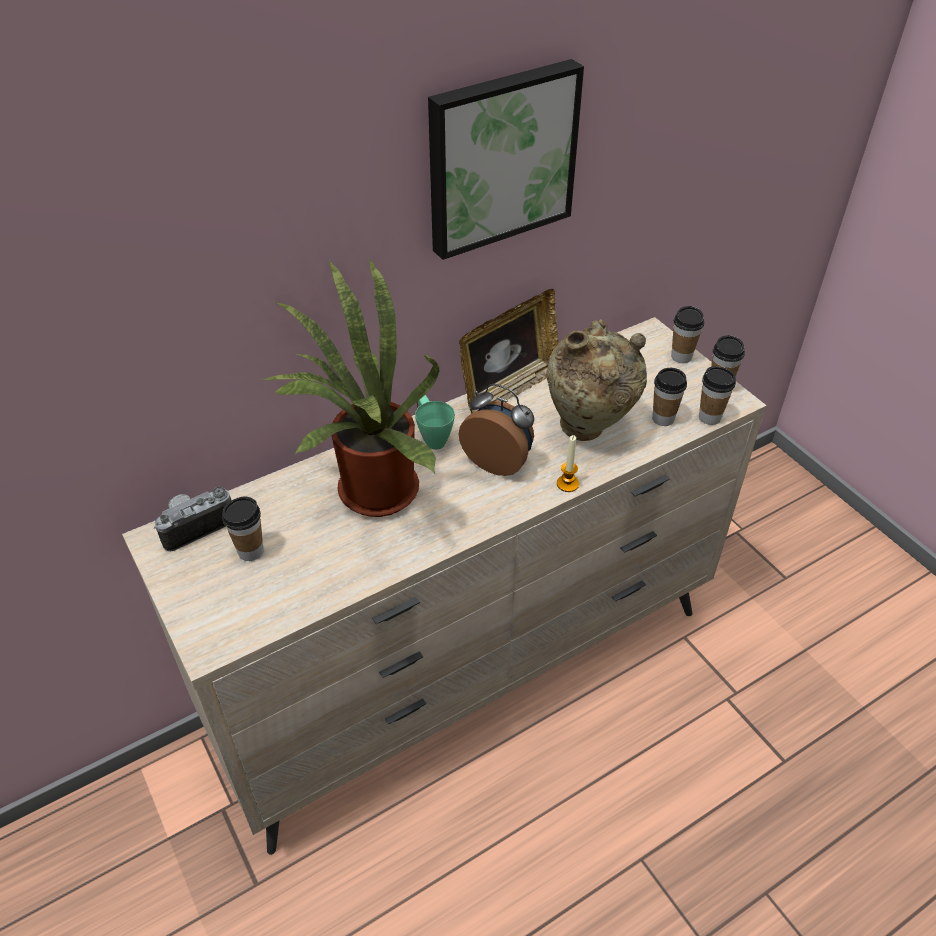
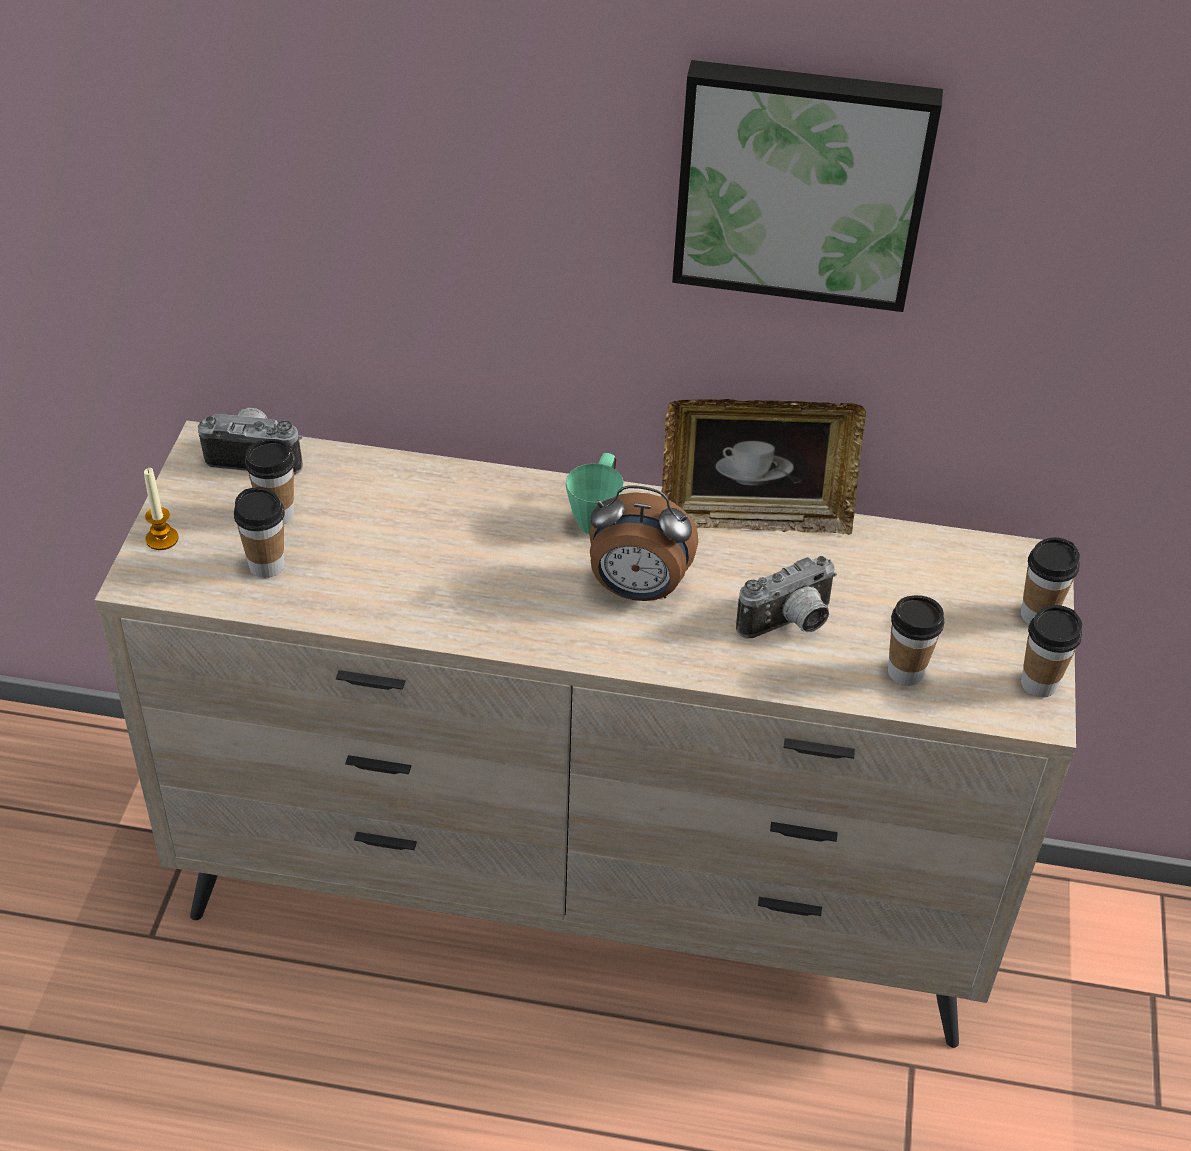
camera: 40 degrees right, 0 degrees up
potted plant [263,259,439,517] -> none
alarm clock [458,384,534,476] -> alarm clock turned 120 degrees clockwise [589,485,698,601]
beige vase [546,319,647,441] -> camera [736,556,837,638]
candle [557,435,579,492] -> candle moved to [144,468,178,550]
cup [699,366,736,425] -> cup moved to [234,487,285,578]

